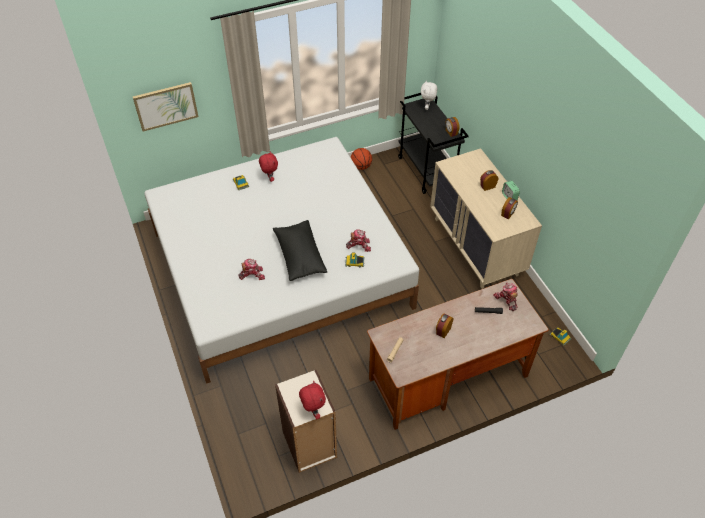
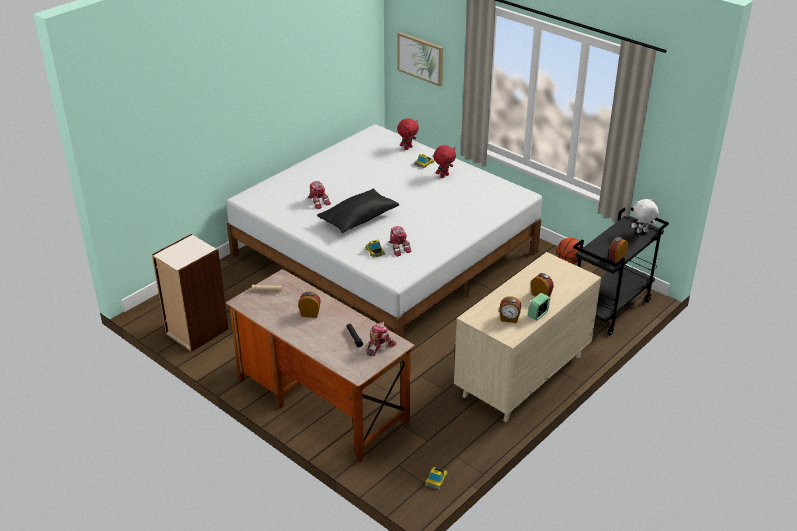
camera: 65 degrees right, 15 degrees down
red plush toy [299,380,326,419] -> red plush toy moved to [397,118,419,150]

